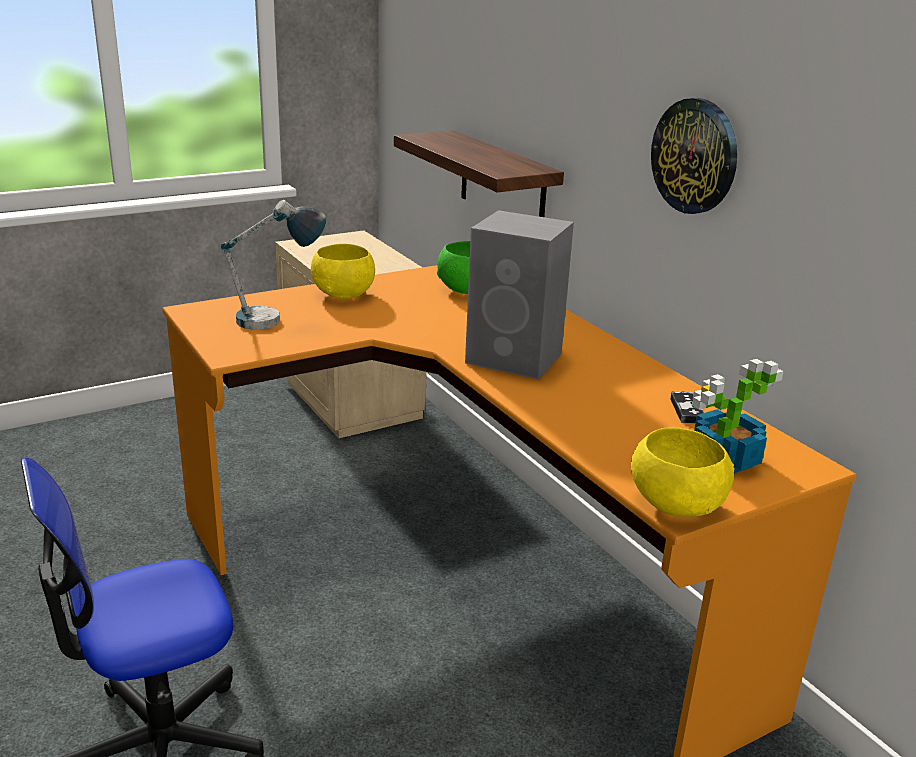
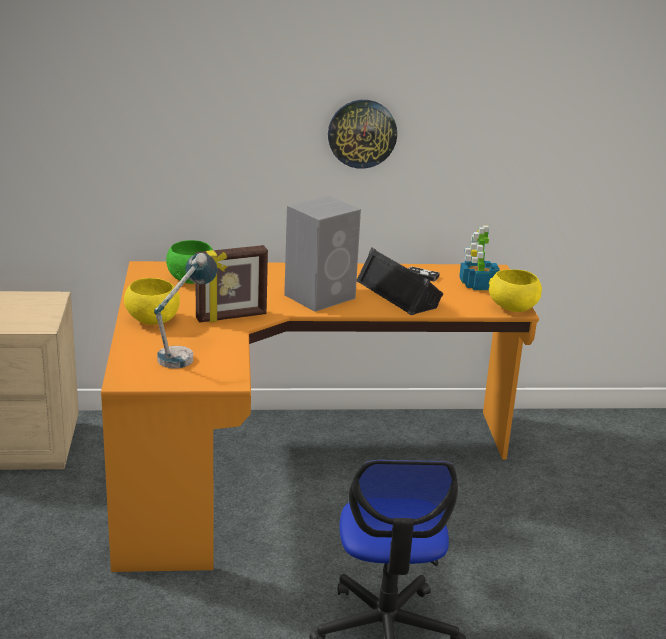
camera: 65 degrees left, 0 degrees up
shelf [394,130,564,217] -> none
none -> picture frame [195,245,268,323]
none -> black speaker [357,247,443,315]

